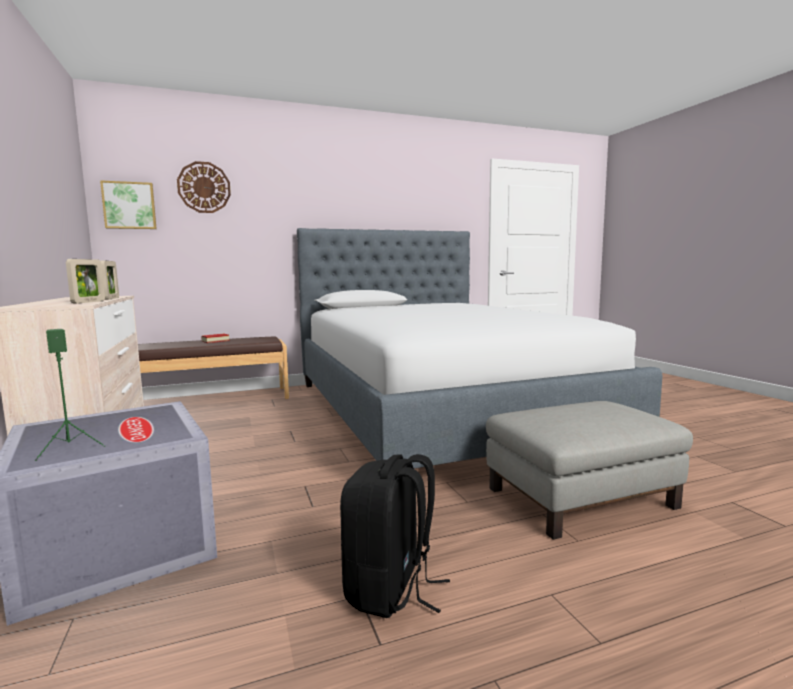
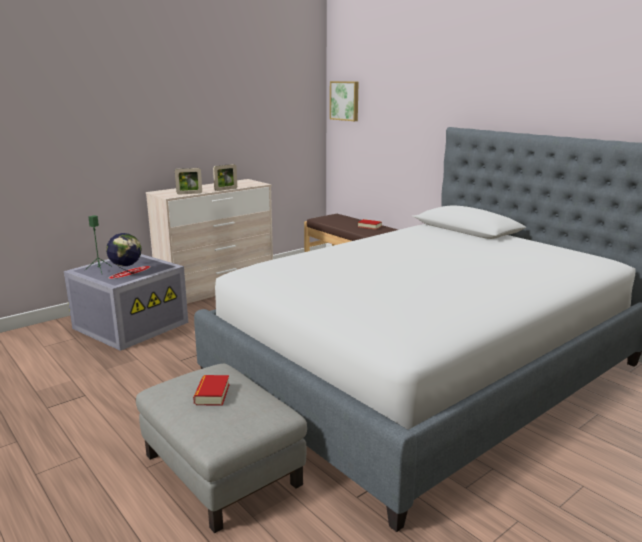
camera: 70 degrees right, 10 degrees up
wall clock [177,161,231,213] -> none
black backpack [340,454,450,618] -> none
none -> globe [106,233,142,279]
none -> book [193,375,230,406]

